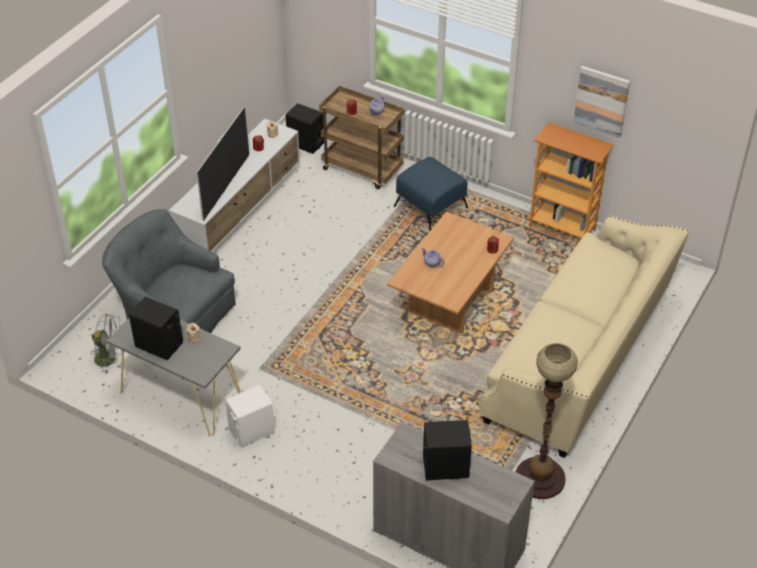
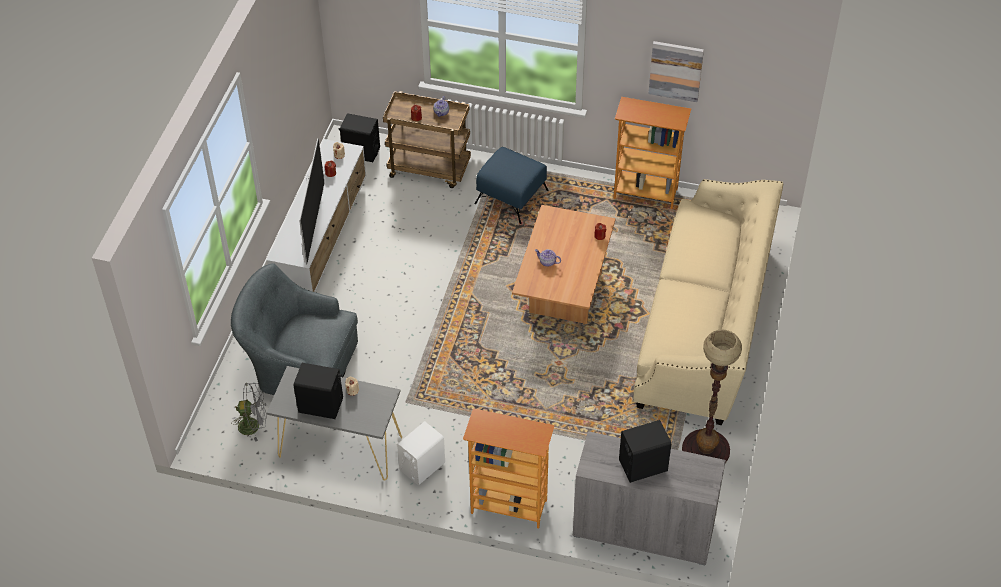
camera: 15 degrees left, 5 degrees up
none -> bookcase [463,408,555,528]

